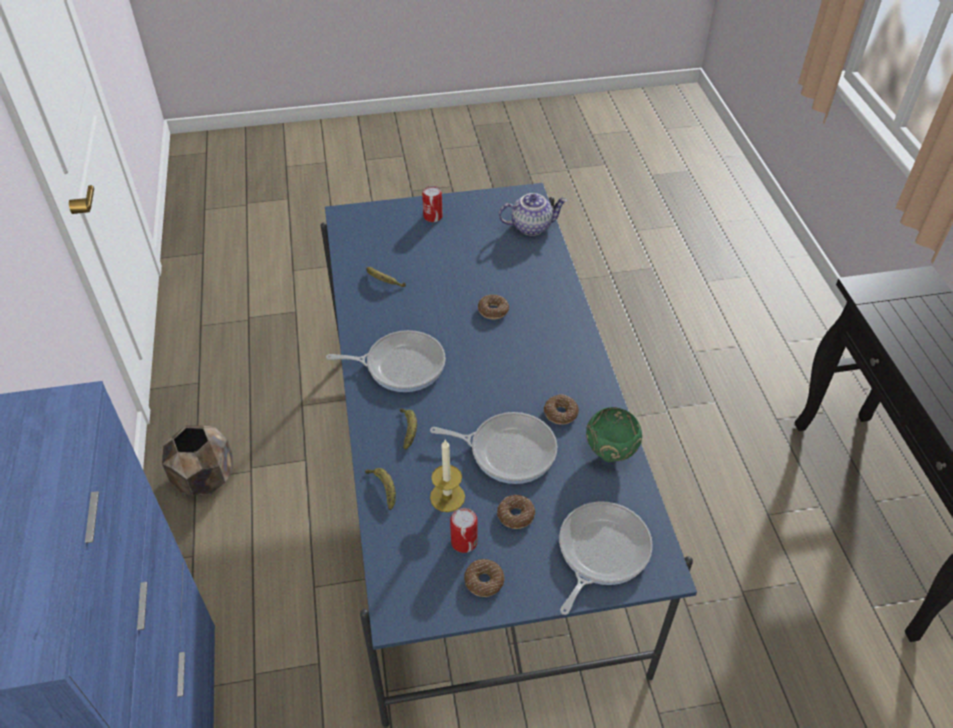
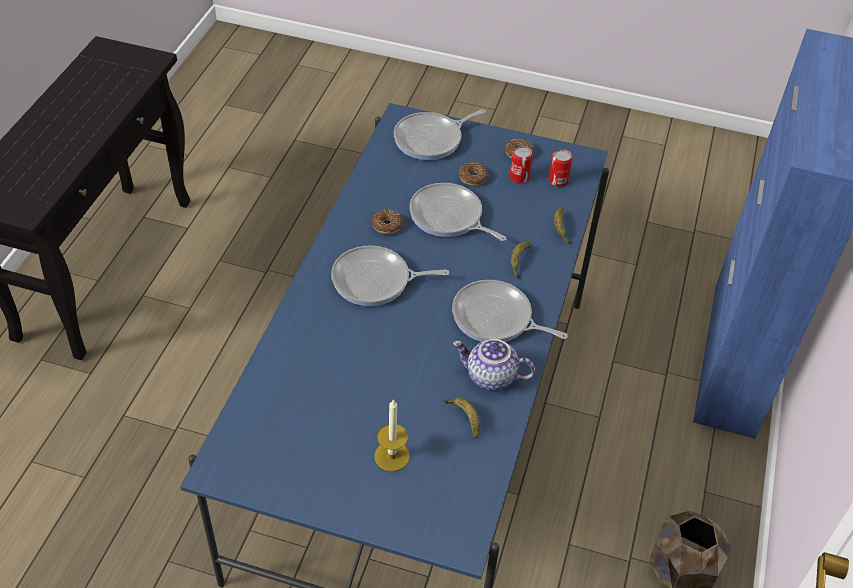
camera: 155 degrees left, 0 degrees up
can [422,186,443,222] -> can moved to [548,149,573,187]
candle [430,440,465,512] -> candle moved to [374,399,410,472]
donut [478,294,509,319] -> none
teapot [499,193,567,236] -> teapot moved to [453,339,535,391]
green bowl [586,407,642,462] -> none
none -> frying pan [331,245,449,306]

